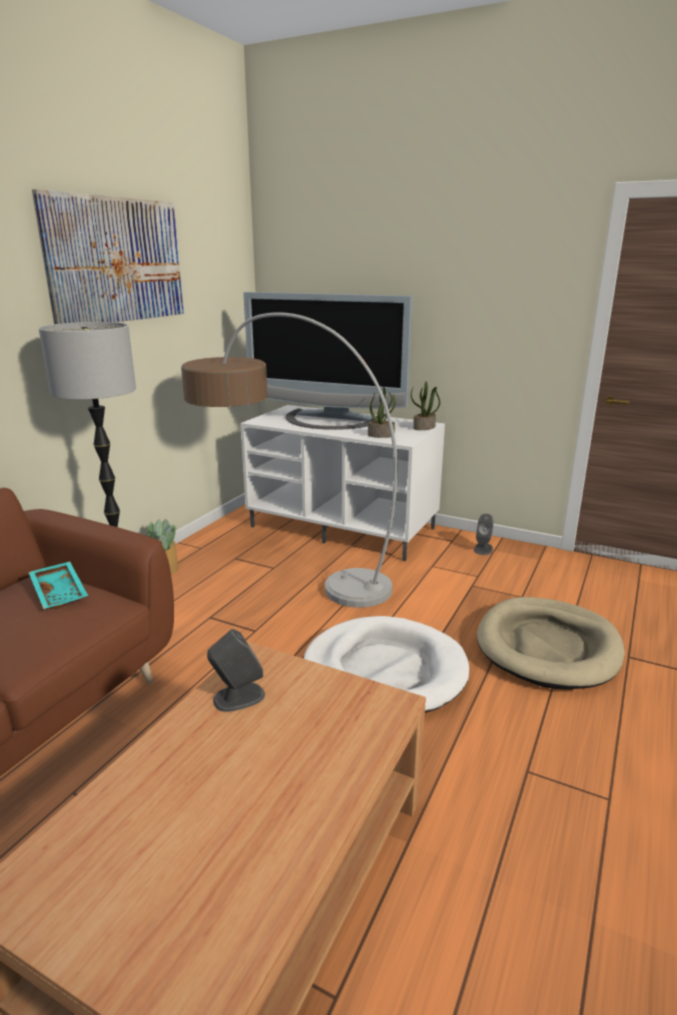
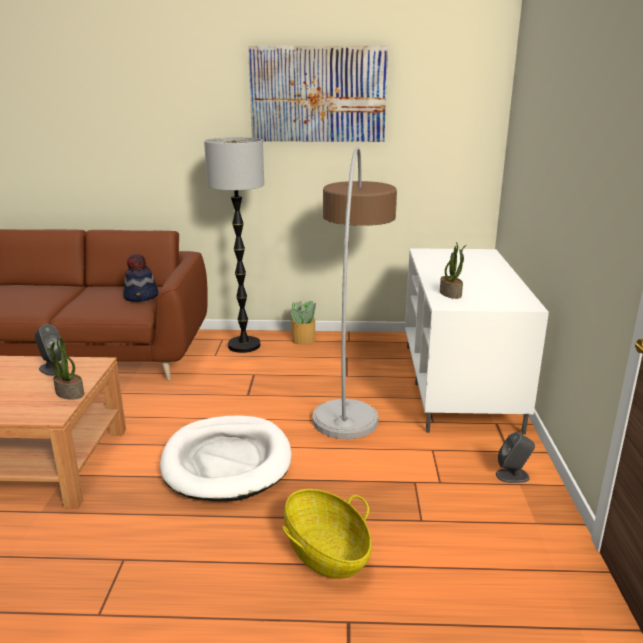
camera: 65 degrees right, 0 degrees up
turquoise tray [28,562,88,609] -> hat [123,253,158,302]
television [243,292,413,430] -> none
potted plant [411,381,440,430] -> potted plant moved to [47,337,84,400]
beige dog bed [477,597,625,689] -> basket [282,489,372,579]

